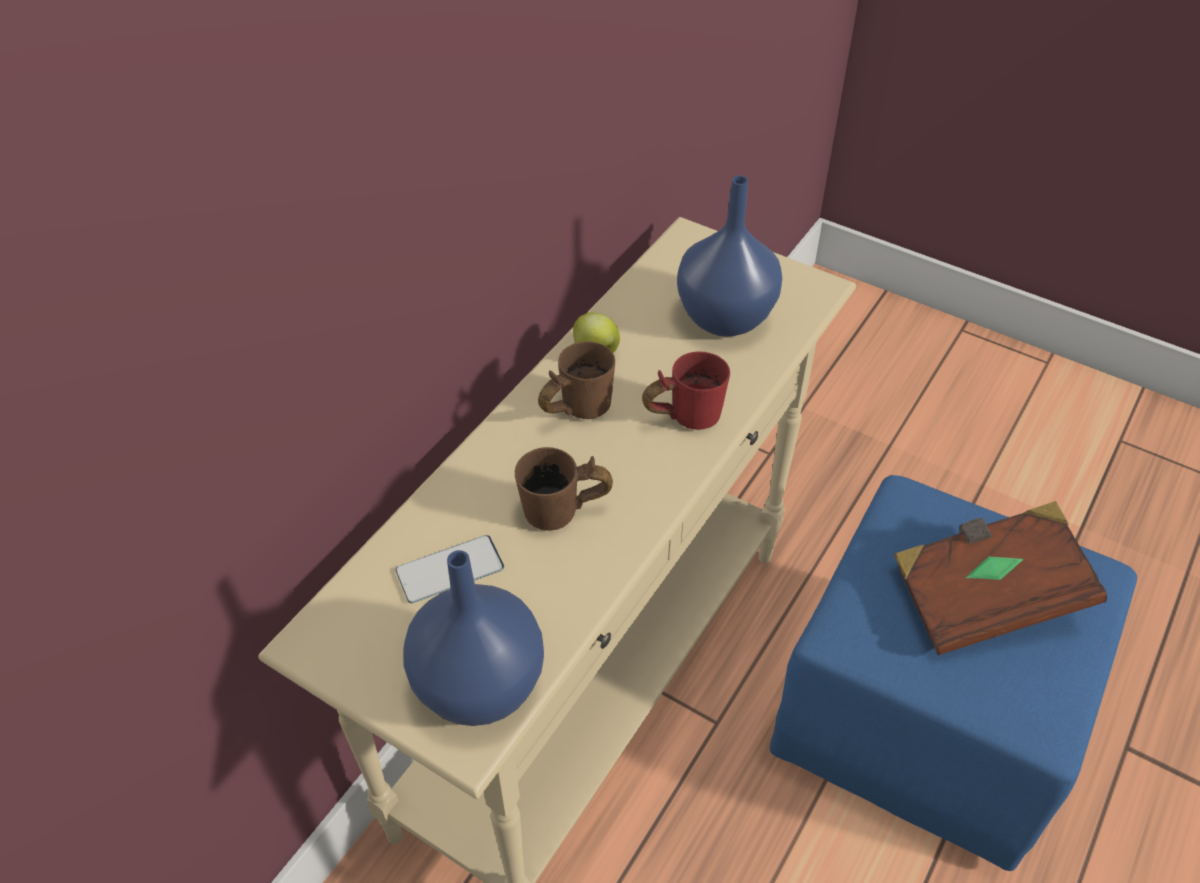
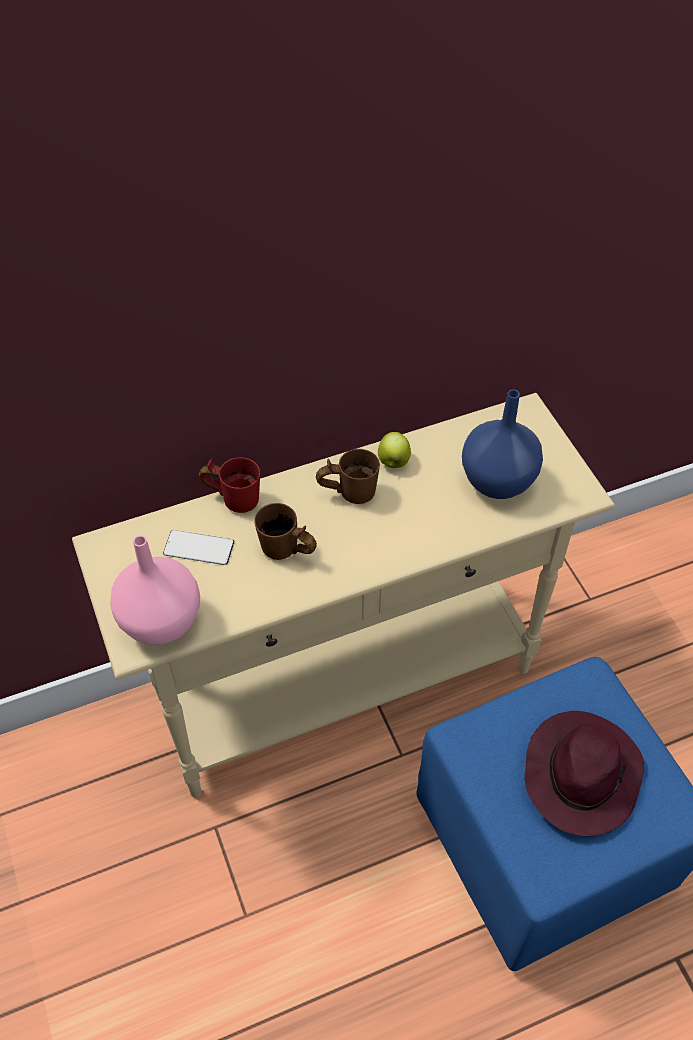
camera: 35 degrees right, 5 degrees up
blue vase [403,550,544,726] -> pink vase [110,535,200,645]
red mug [642,351,730,430] -> red mug moved to [199,457,260,513]
brown book [894,501,1107,655] -> purple hat [524,711,644,836]

